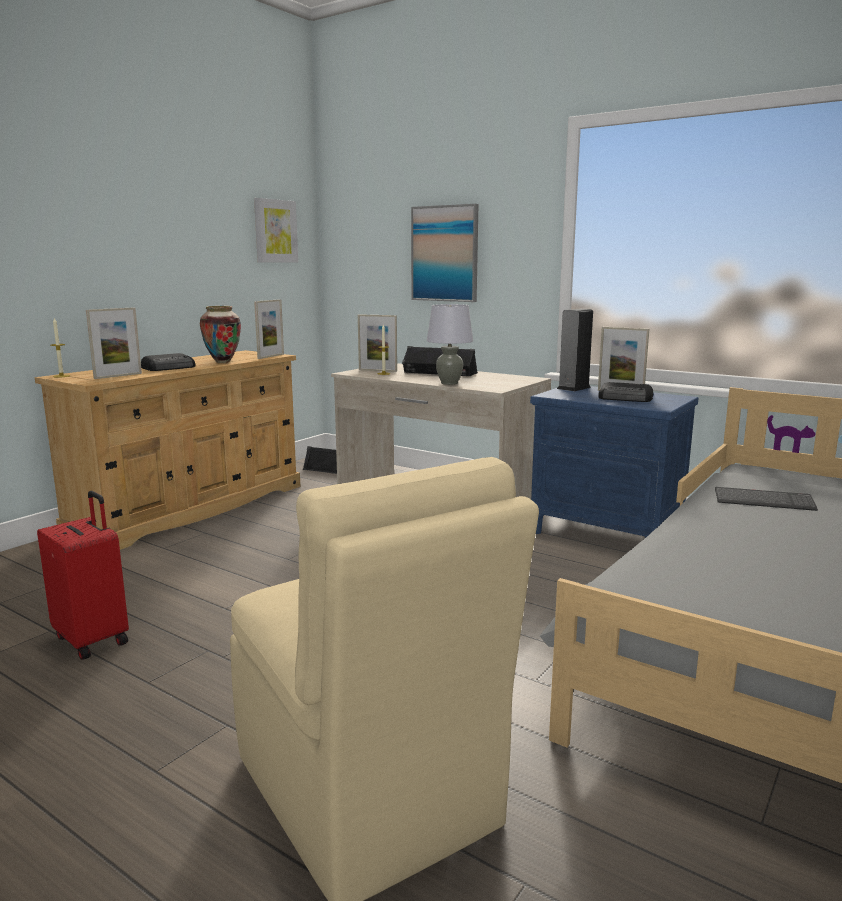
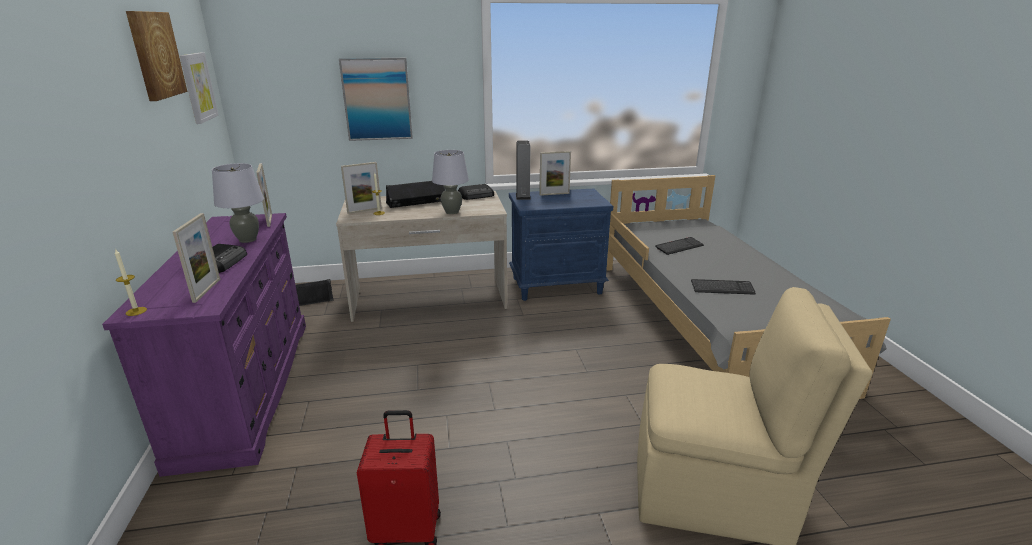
camera: 45 degrees left, 10 degrees up
beige dresser [35,350,300,550] -> purple dresser [102,213,306,477]
vase [200,306,241,363] -> grey table lamp [212,163,264,243]
radio [598,382,653,402] -> radio moved to [458,184,494,200]
none -> picture [126,11,187,101]
none -> keyboard [691,279,756,295]

